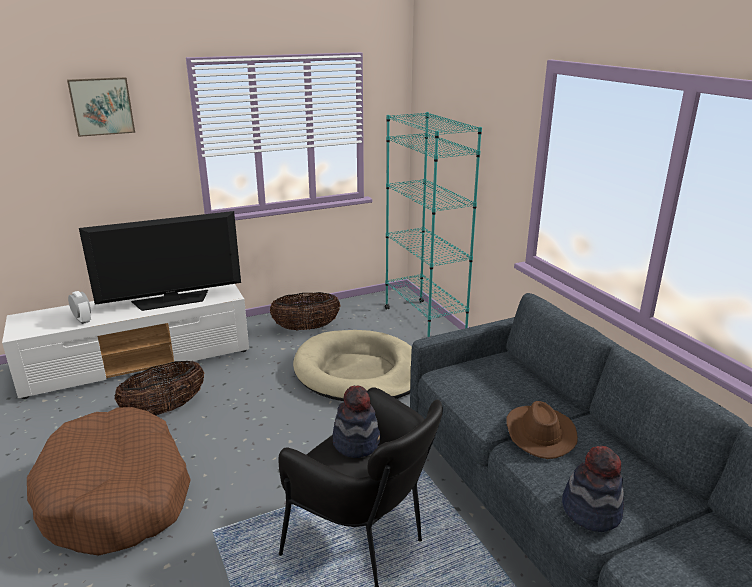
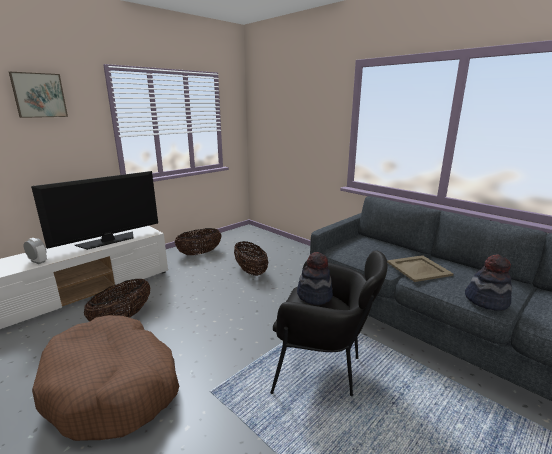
camera: 20 degrees left, 5 degrees down
beige dog bed [293,330,412,401] -> basket [234,241,268,276]
turquoise bookcase [385,112,482,337] -> none
brown hat [507,401,578,459] -> beige tray [387,255,454,282]

